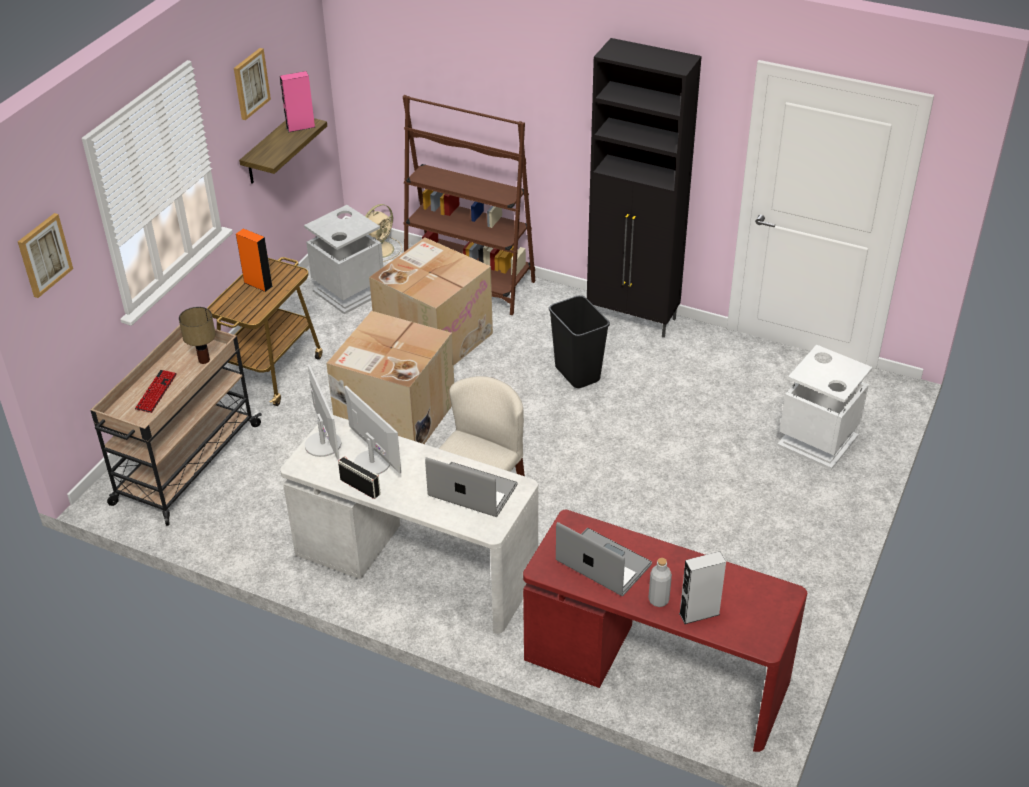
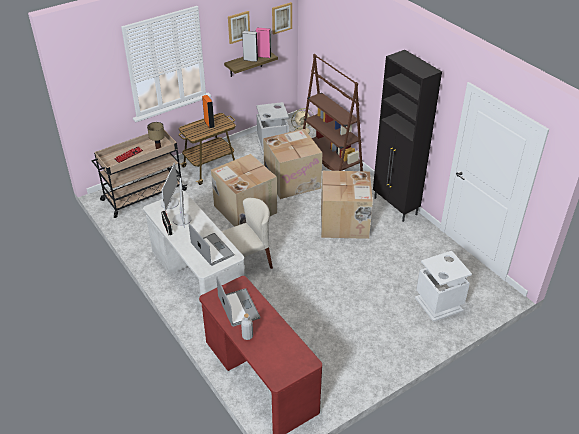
camera: 30 degrees right, 0 degrees up
picture [18,213,73,298] -> picture moved to [272,2,292,35]
black trash can [549,295,610,388] -> cardboard box [321,171,373,239]
grey speaker [679,551,726,624] -> grey speaker moved to [242,31,258,62]

